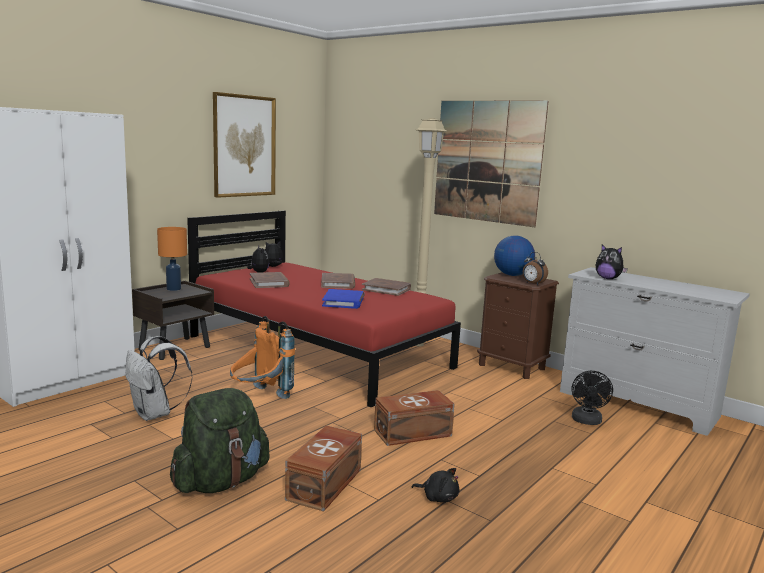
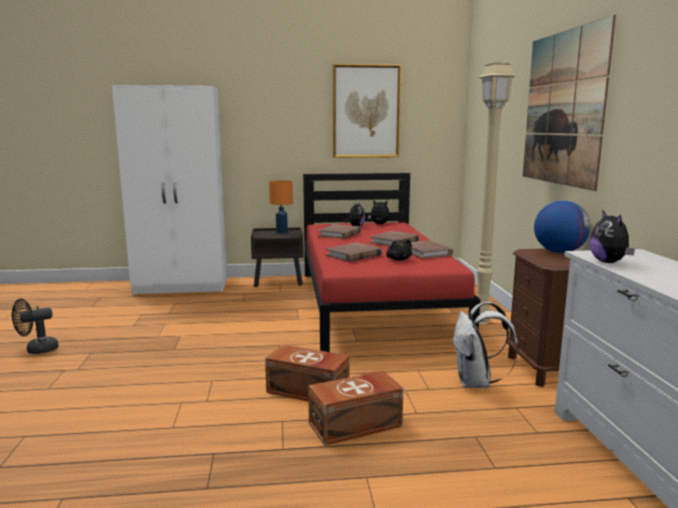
camera: 45 degrees right, 0 degrees up
white backpack [125,336,192,421] -> white backpack moved to [453,302,519,388]
green backpack [170,388,270,493] -> none
orange backpack [230,316,295,399] -> none
brown storage box [285,425,362,512] -> brown storage box moved to [308,371,403,446]
blue book [322,289,365,309] -> brown book [326,243,382,262]
black plush toy [412,468,459,503] -> black plush toy moved to [386,239,412,261]
alarm clock [523,252,548,285] -> none
black fan [572,371,613,425] -> black fan moved to [12,299,59,354]

